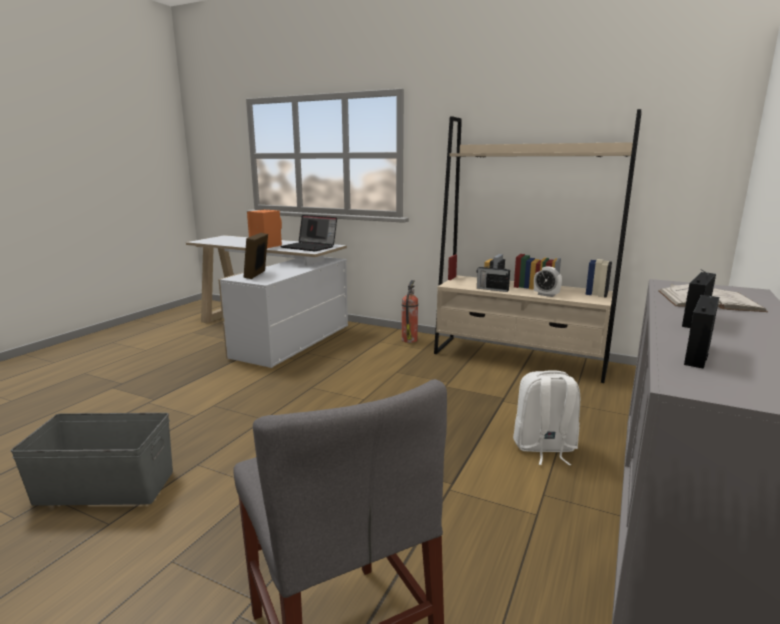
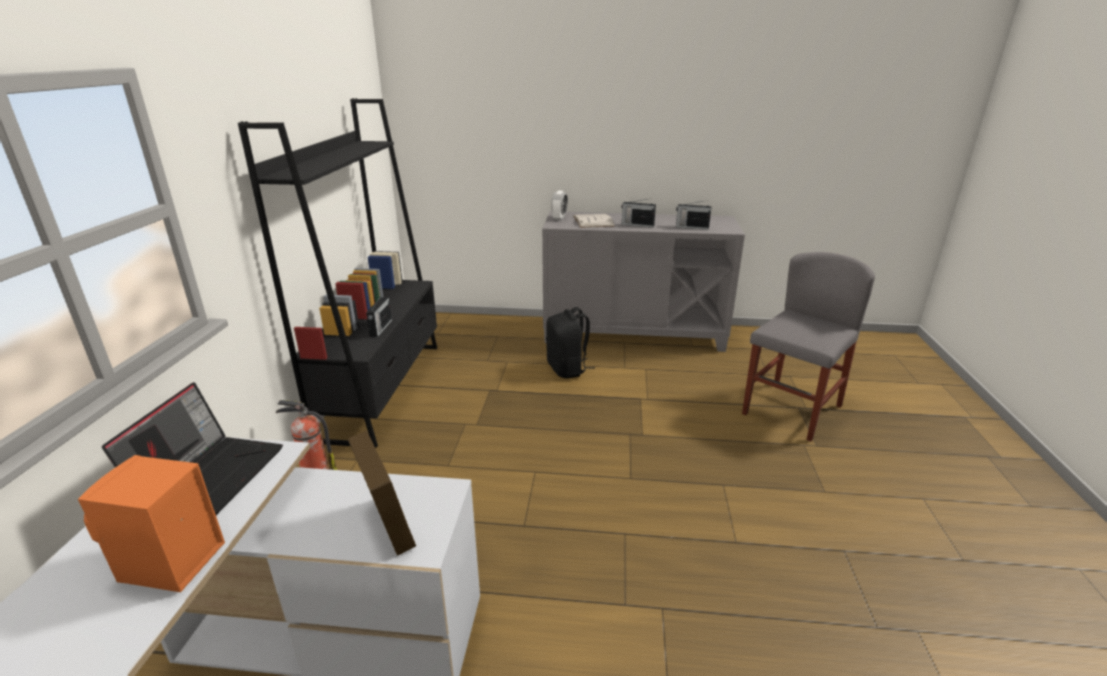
camera: 110 degrees left, 10 degrees up
grey storage box [11,413,173,506] -> none
picture frame [244,233,268,279] -> picture frame turned 105 degrees counterclockwise [348,431,416,556]
beige bookcase [434,109,642,383] -> black bookcase [238,98,437,448]
white backpack [513,370,580,465] -> black backpack [546,307,595,378]
alarm clock [534,266,562,297] -> alarm clock moved to [551,191,568,220]

